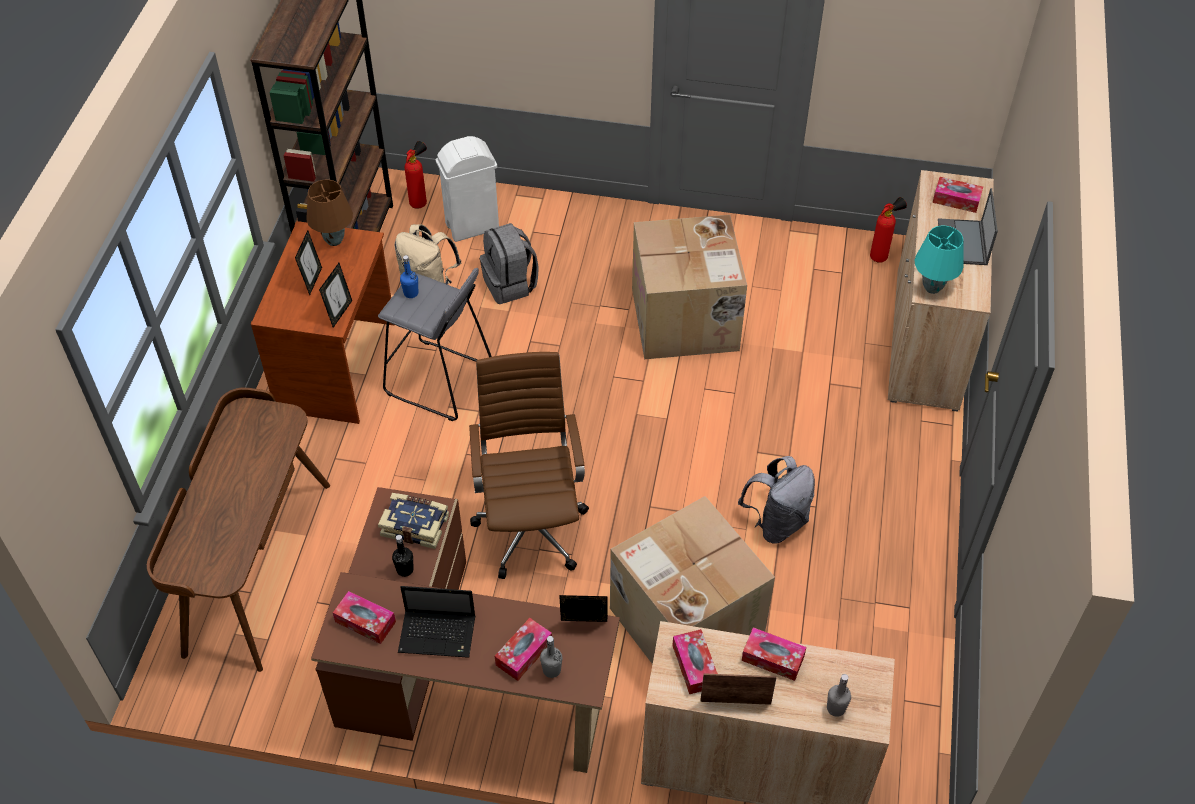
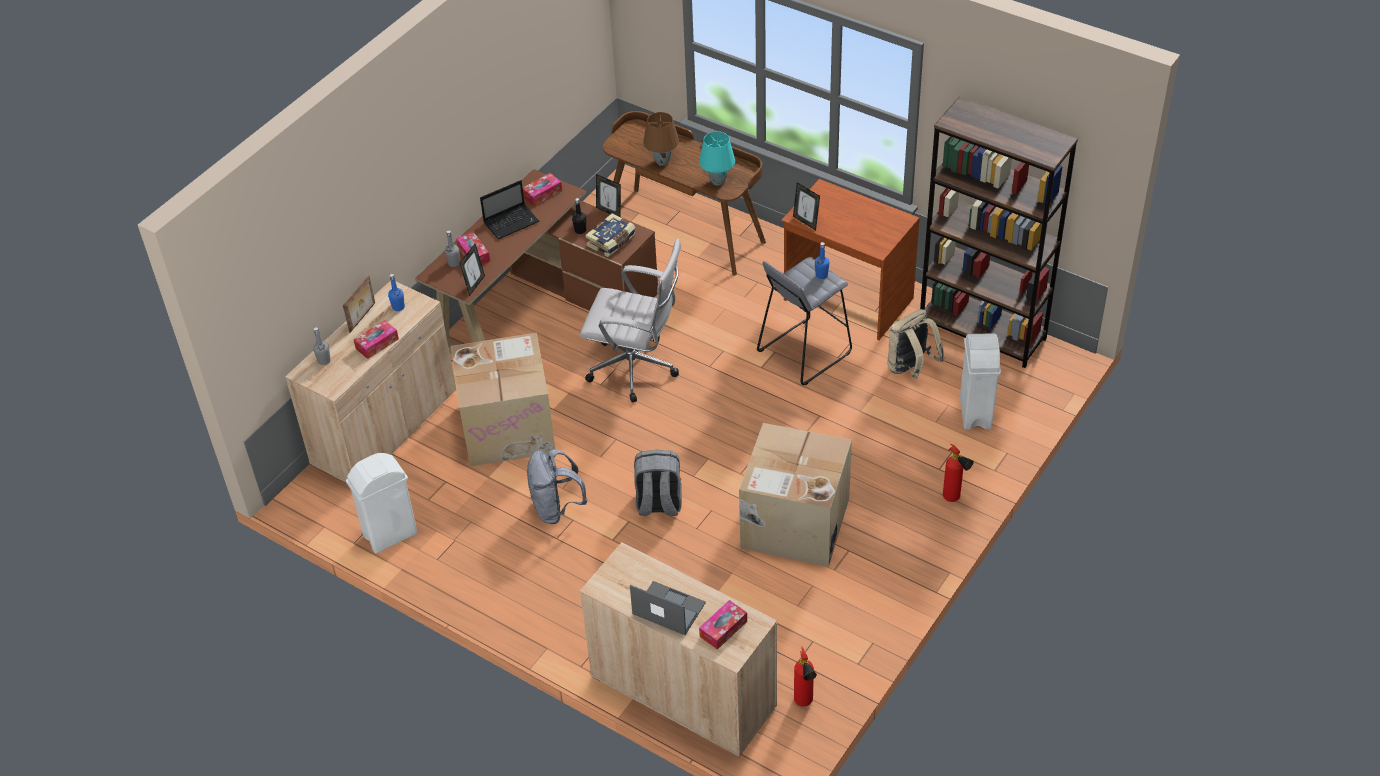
camera: 115 degrees right, 5 degrees down
picture frame [295,230,322,295] -> picture frame moved to [596,174,621,217]
brown table lamp [306,180,353,246] -> brown table lamp moved to [643,112,679,166]
laptop [398,586,475,658] -> laptop turned 150 degrees counterclockwise [480,180,539,239]
fire extinguisher [404,141,427,209] -> fire extinguisher moved to [943,444,974,502]
brown office chair [469,352,589,579] -> white office chair [580,238,681,402]
grey backpack [480,223,539,304] -> grey backpack moved to [634,450,682,516]
tissue box [672,629,718,694] -> blue bottle [388,274,405,311]
turquoise table lamp [915,225,963,294] -> turquoise table lamp moved to [699,131,735,186]
none -> white trash can [346,453,417,553]

